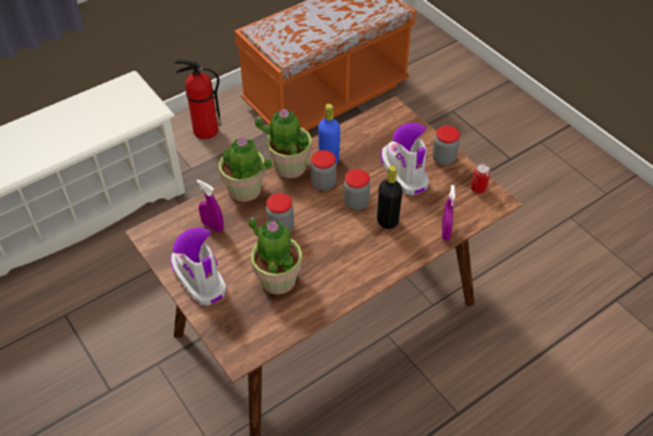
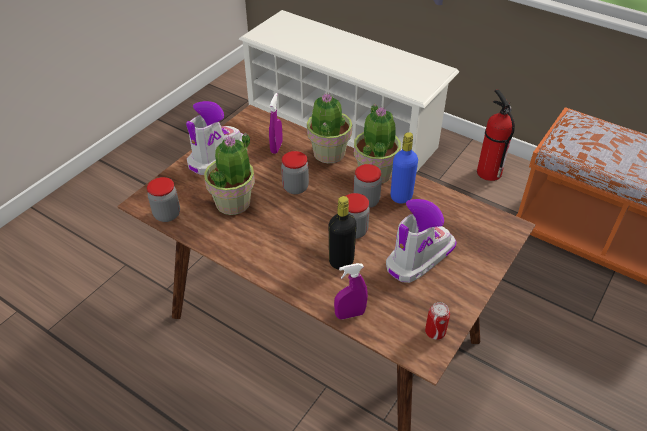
camera: 70 degrees right, 5 degrees down
jar [432,126,460,166] -> jar moved to [147,177,180,222]

